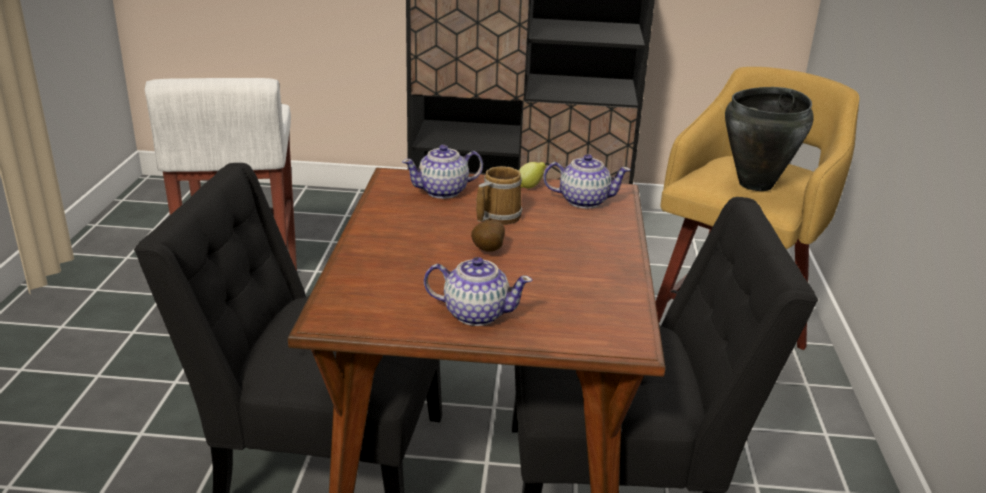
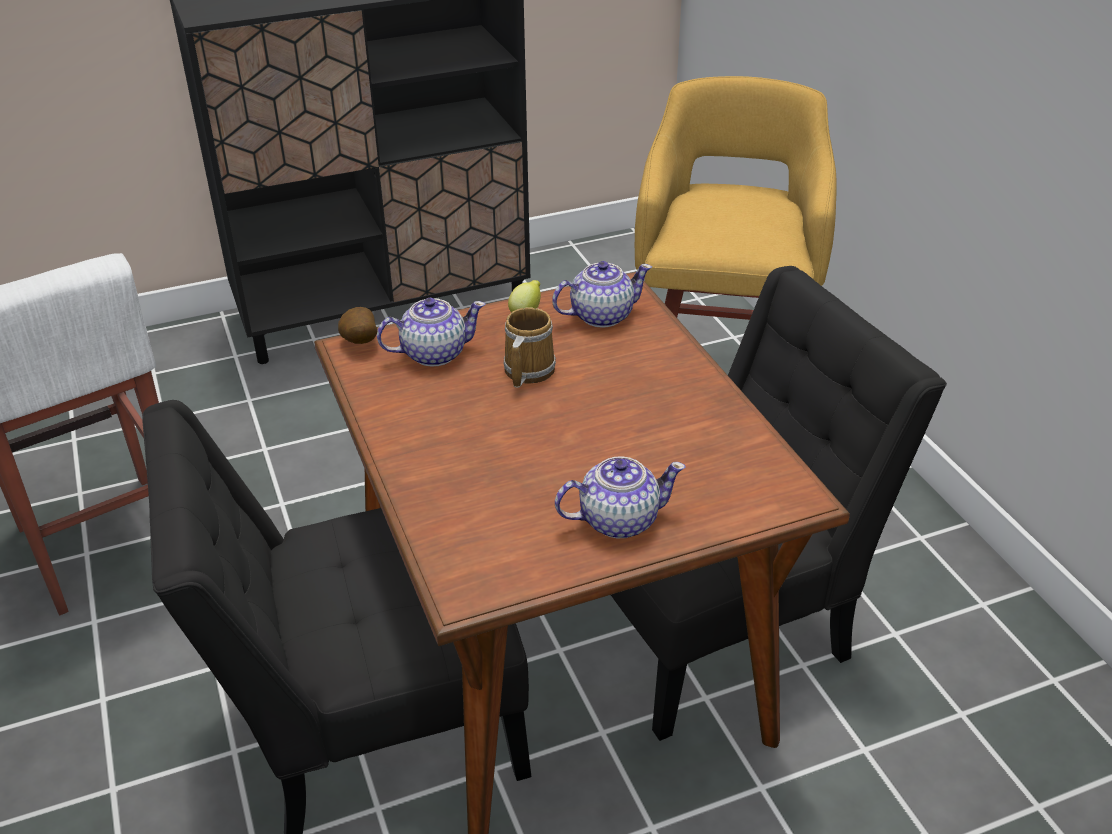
camera: 25 degrees left, 10 degrees up
teapot [402,145,483,199] -> teapot turned 150 degrees counterclockwise [377,298,485,367]
potato [471,220,505,252] -> potato moved to [338,307,377,344]
black cooking pot [725,87,814,191] -> none

